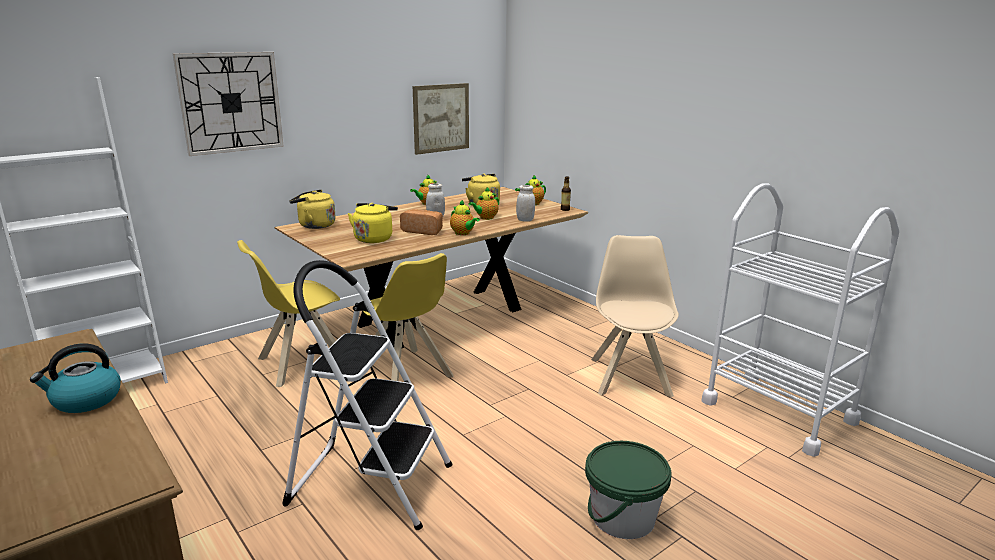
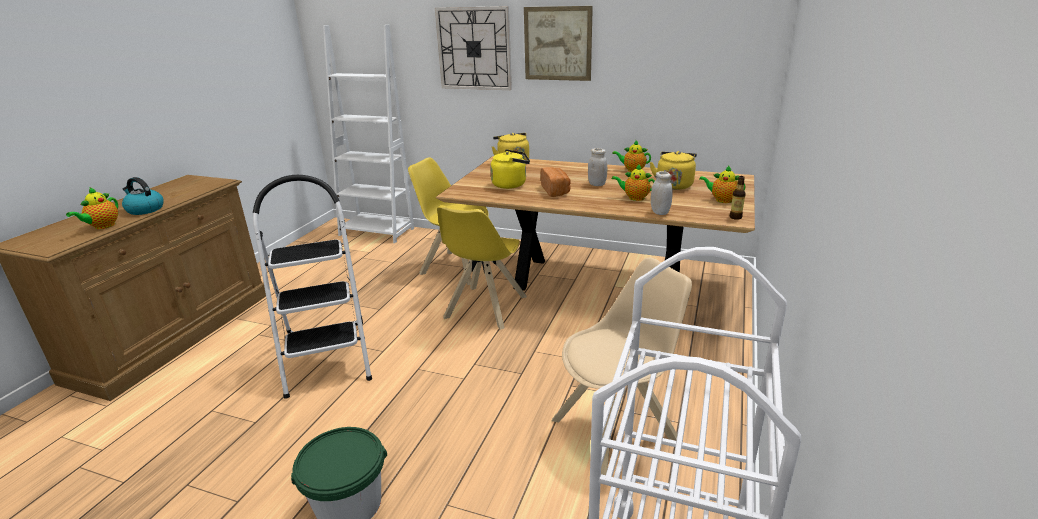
camera: 60 degrees right, 5 degrees up
picture [413,83,469,155] -> picture moved to [524,6,593,81]
teapot [450,200,480,235] -> teapot moved to [66,187,118,229]

